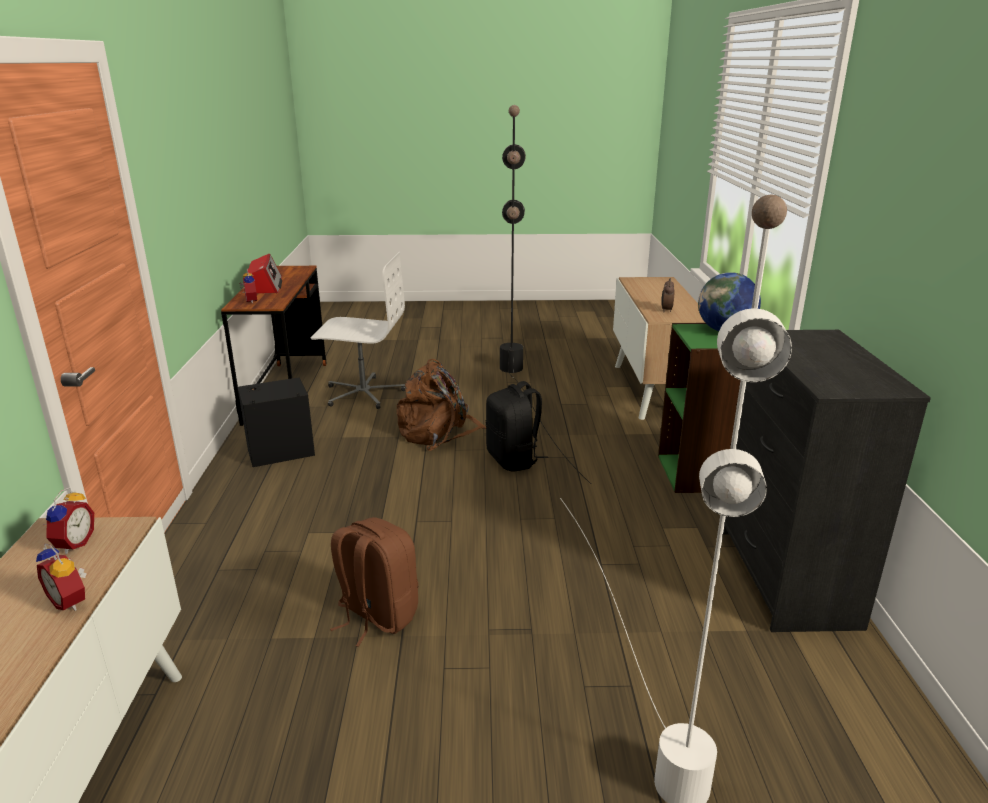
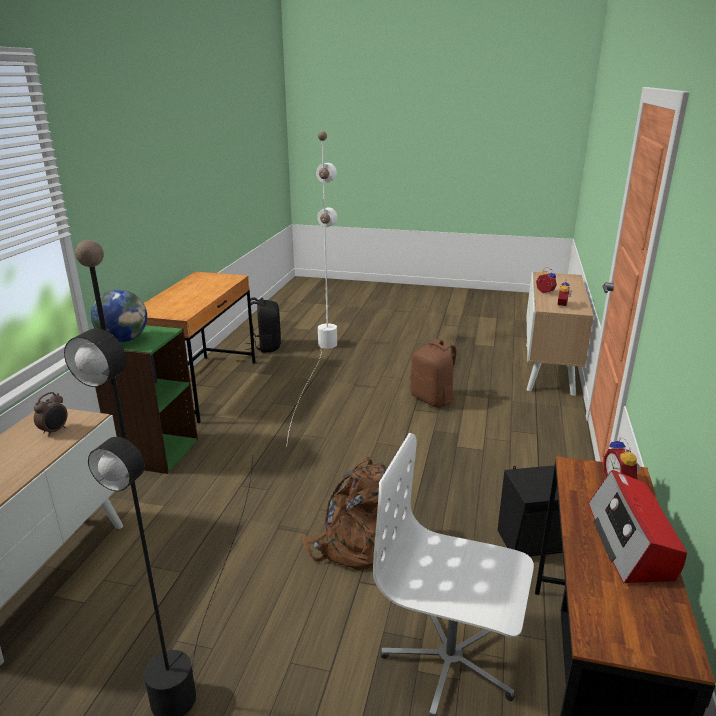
camera: 165 degrees left, 0 degrees up
black backpack [486,381,548,472] -> black backpack moved to [245,297,281,353]
black dresser [723,330,931,632] -> brown desk [144,272,255,423]

